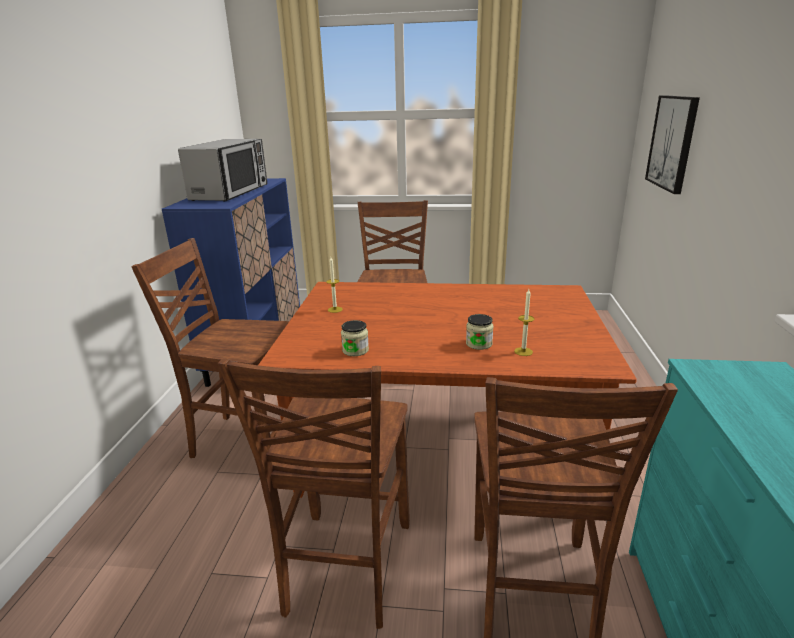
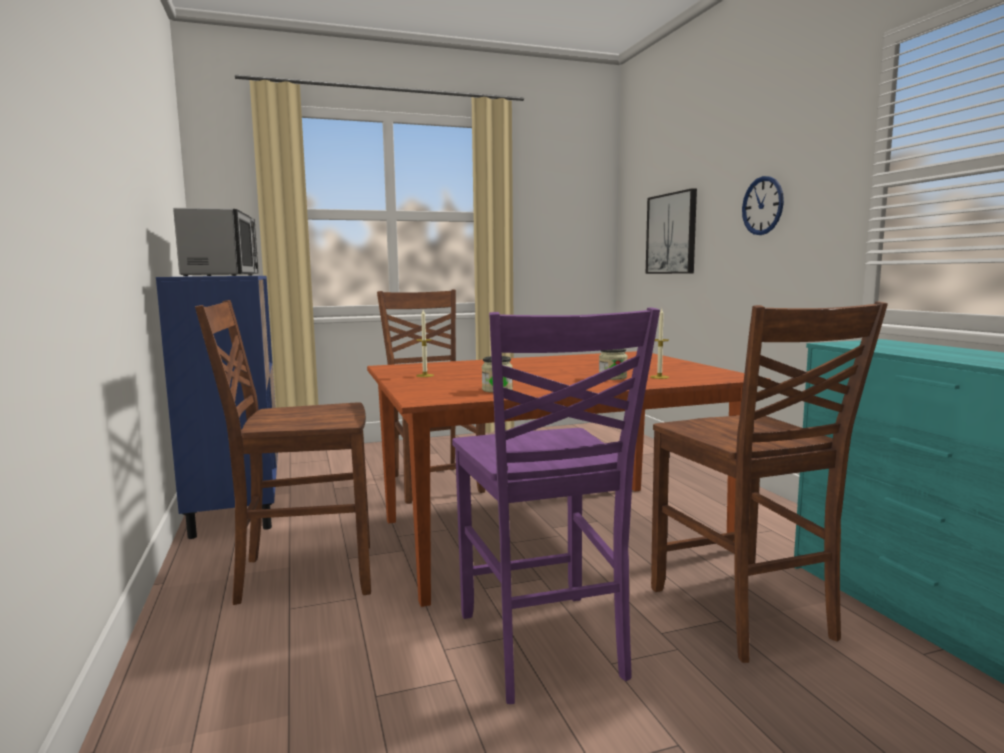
camera: 25 degrees left, 15 degrees down
brown chair [218,358,410,629] -> purple chair [452,308,660,704]
none -> wall clock [742,176,784,235]

